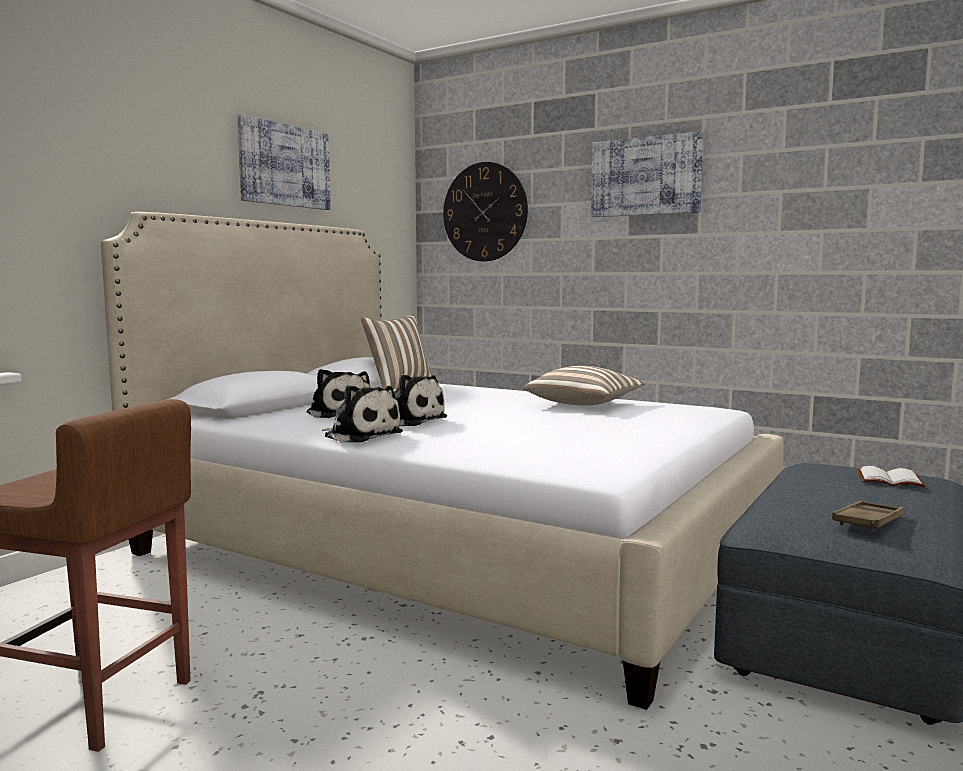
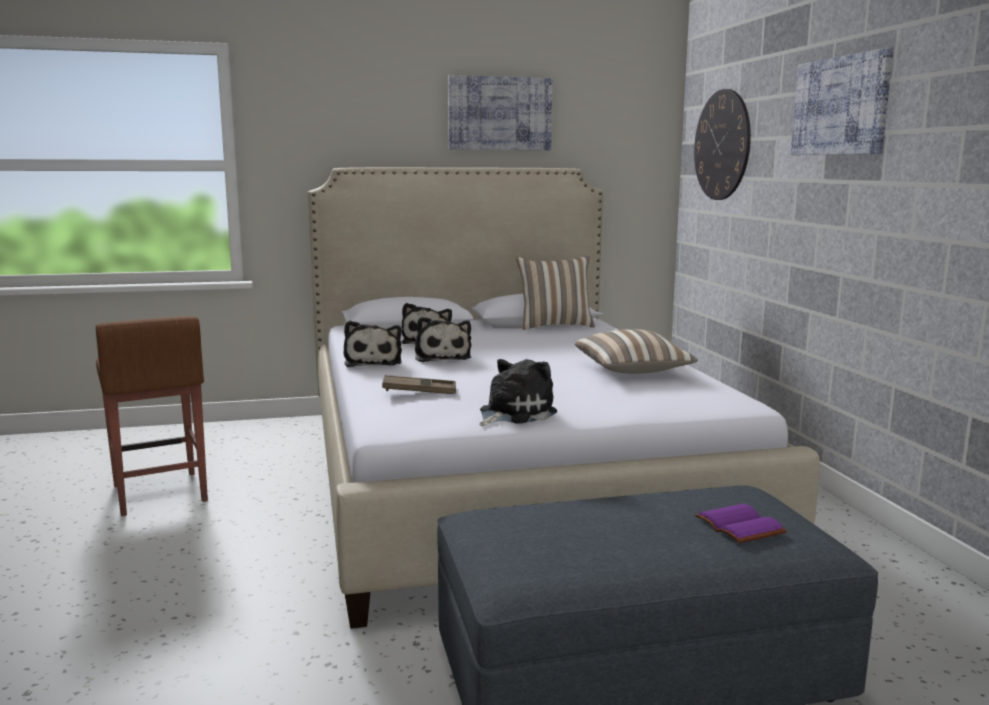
camera: 45 degrees right, 5 degrees up
brown tray [832,501,904,531] -> brown tray moved to [382,375,456,394]
white book [857,466,925,487] -> purple book [695,504,787,543]
none -> plush toy [479,359,557,426]

